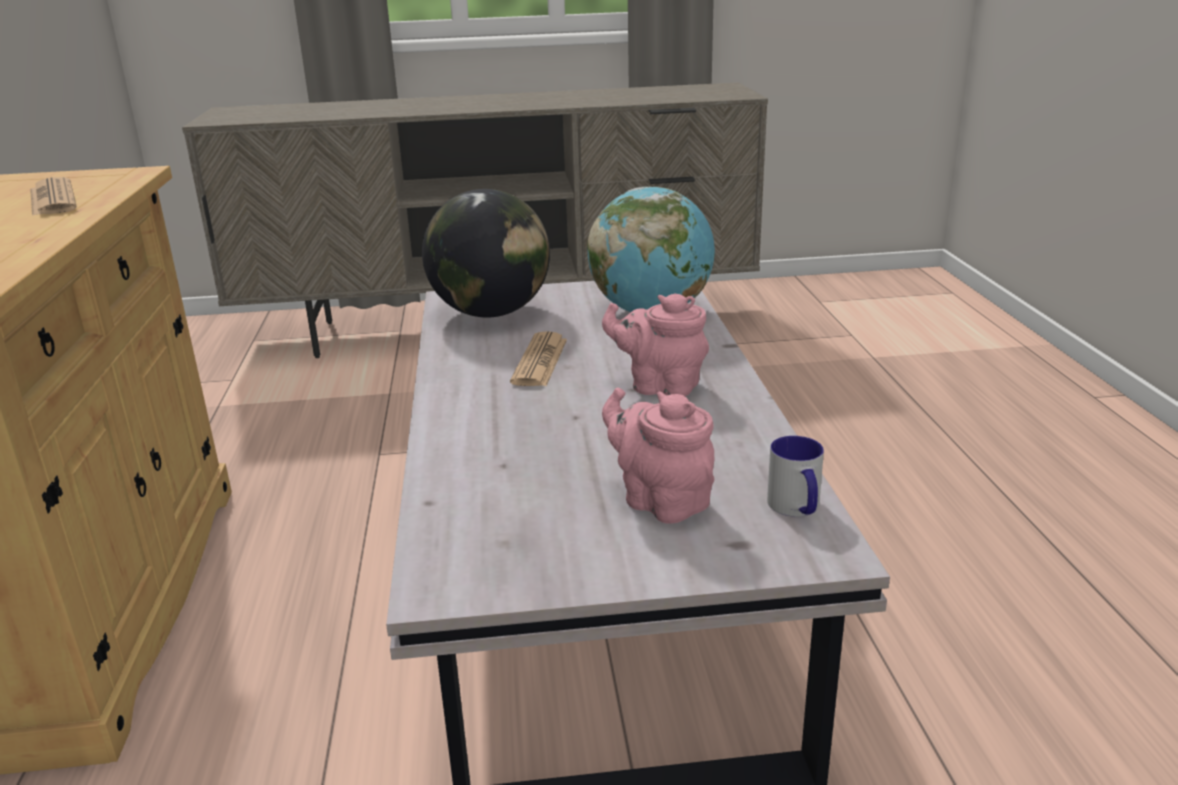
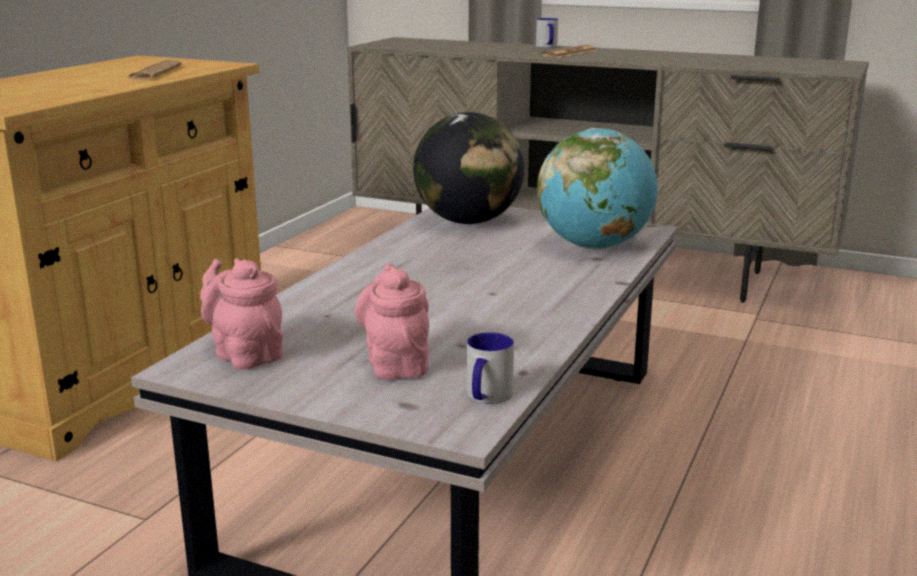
camera: 30 degrees right, 5 degrees down
newspaper [510,331,567,386] -> newspaper moved to [541,45,598,58]
pink teapot [602,293,709,396] -> pink teapot moved to [200,258,283,369]
none -> mug [536,18,558,48]

